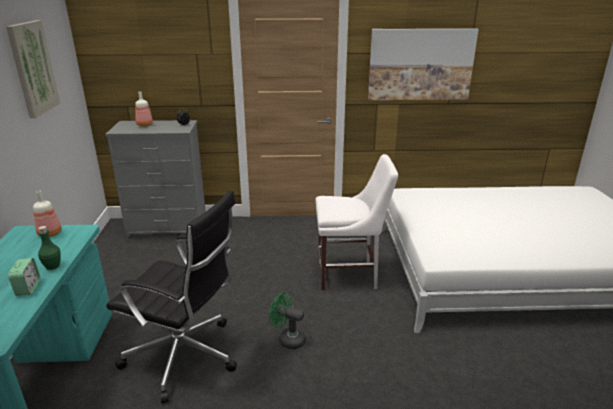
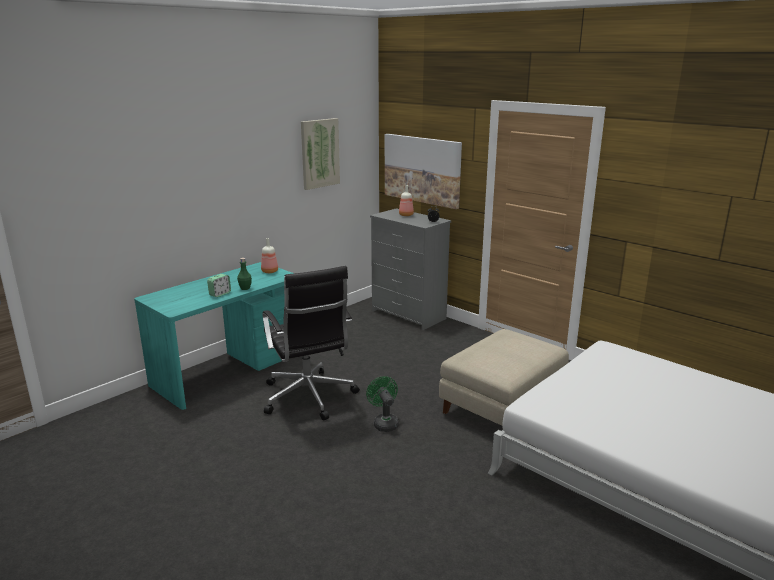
camera: 45 degrees right, 5 degrees down
white chair [315,154,398,290] -> beige ottoman [439,329,569,426]
picture [368,28,479,100] -> picture moved to [385,134,462,209]

